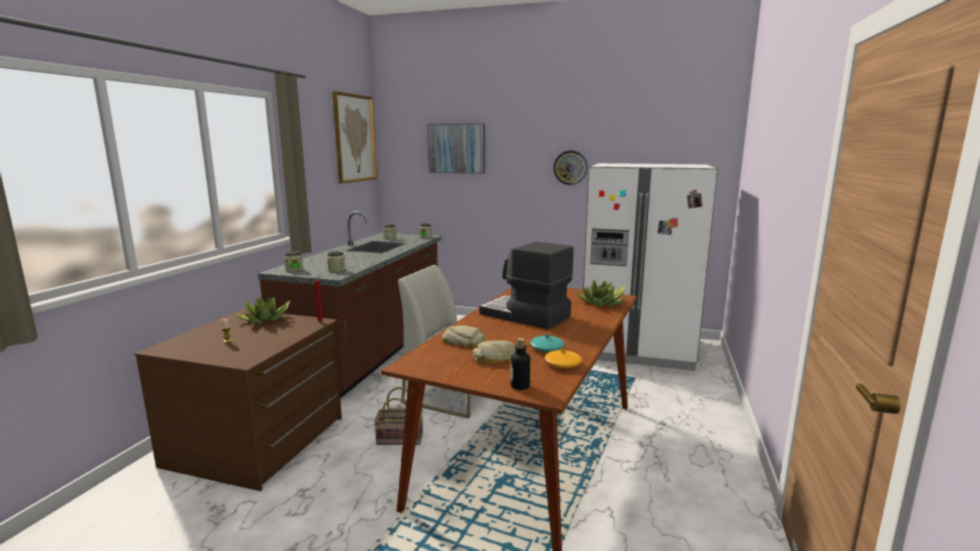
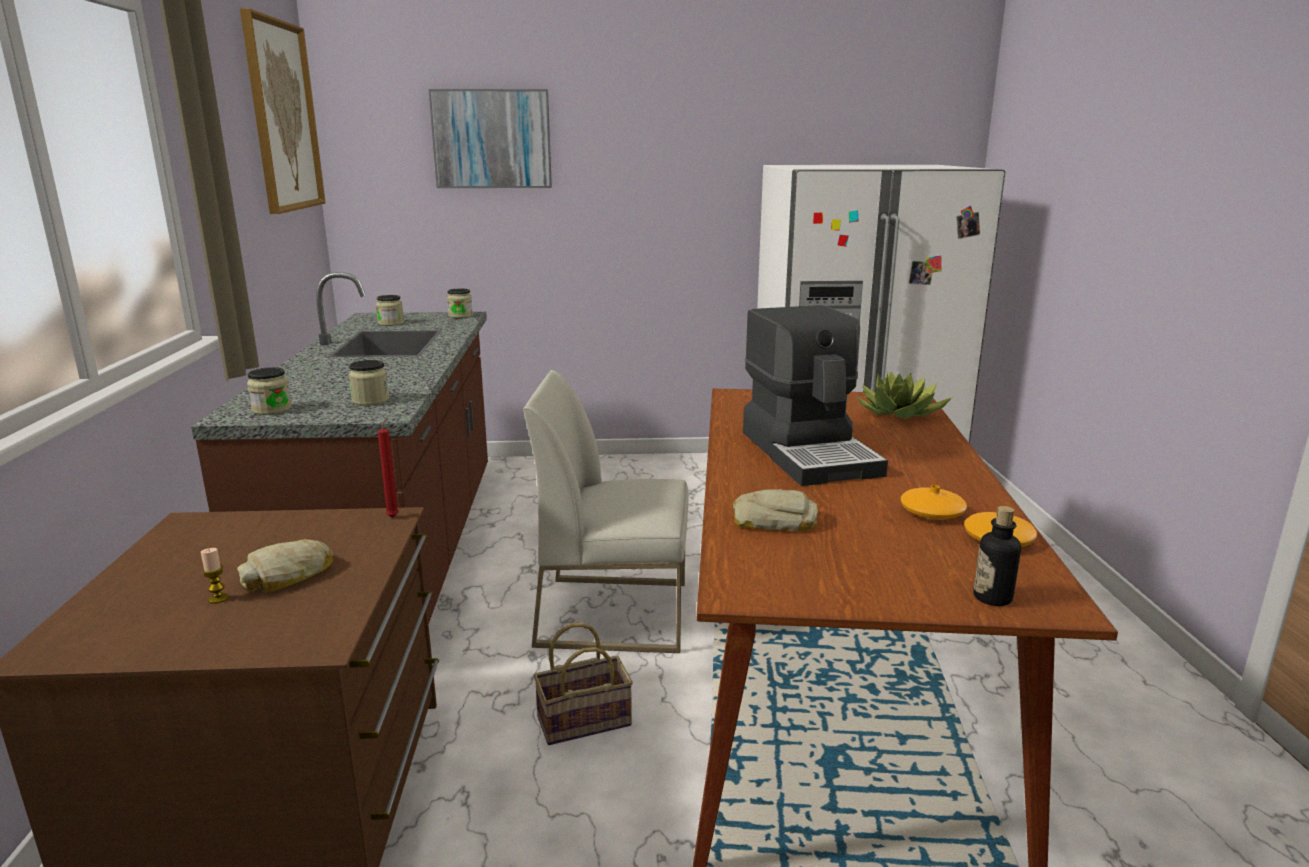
camera: 20 degrees left, 5 degrees up
potted plant [235,296,290,324] -> none
bread [473,340,516,364] -> bread moved to [237,539,333,593]
coffee machine [479,242,574,329] -> coffee machine turned 120 degrees counterclockwise [743,305,888,486]
turquoise vase [530,334,564,352] -> orange vase [901,485,967,520]
wall clock [553,151,588,185] -> none

